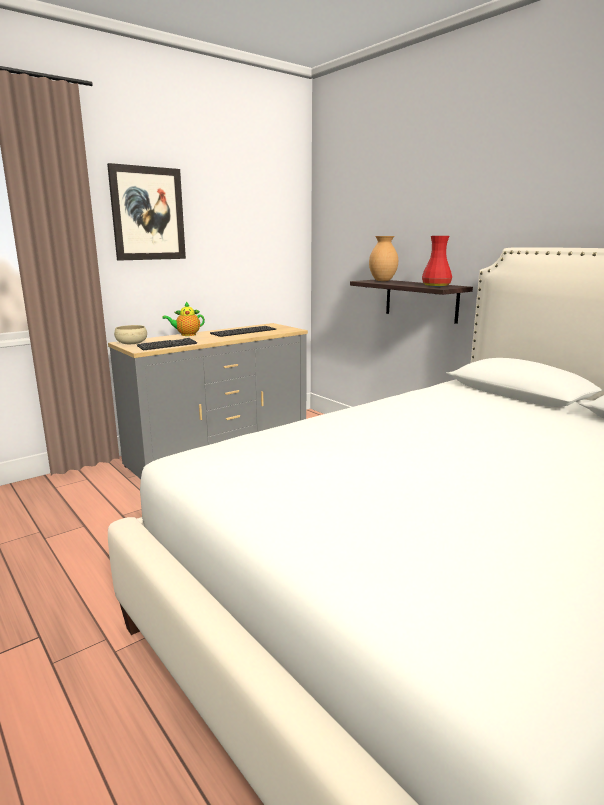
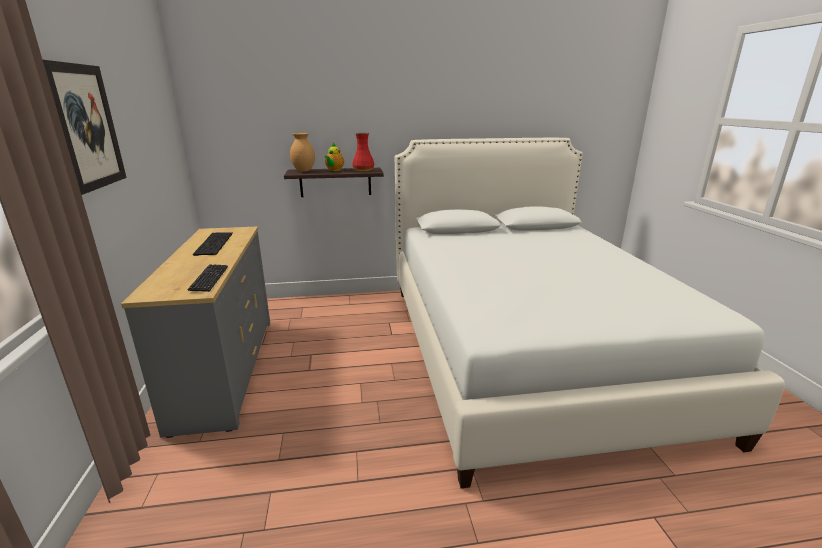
camera: 60 degrees left, 5 degrees up
beige bowl [114,325,147,344] -> none
teapot [162,302,205,336] -> teapot moved to [325,143,344,171]

